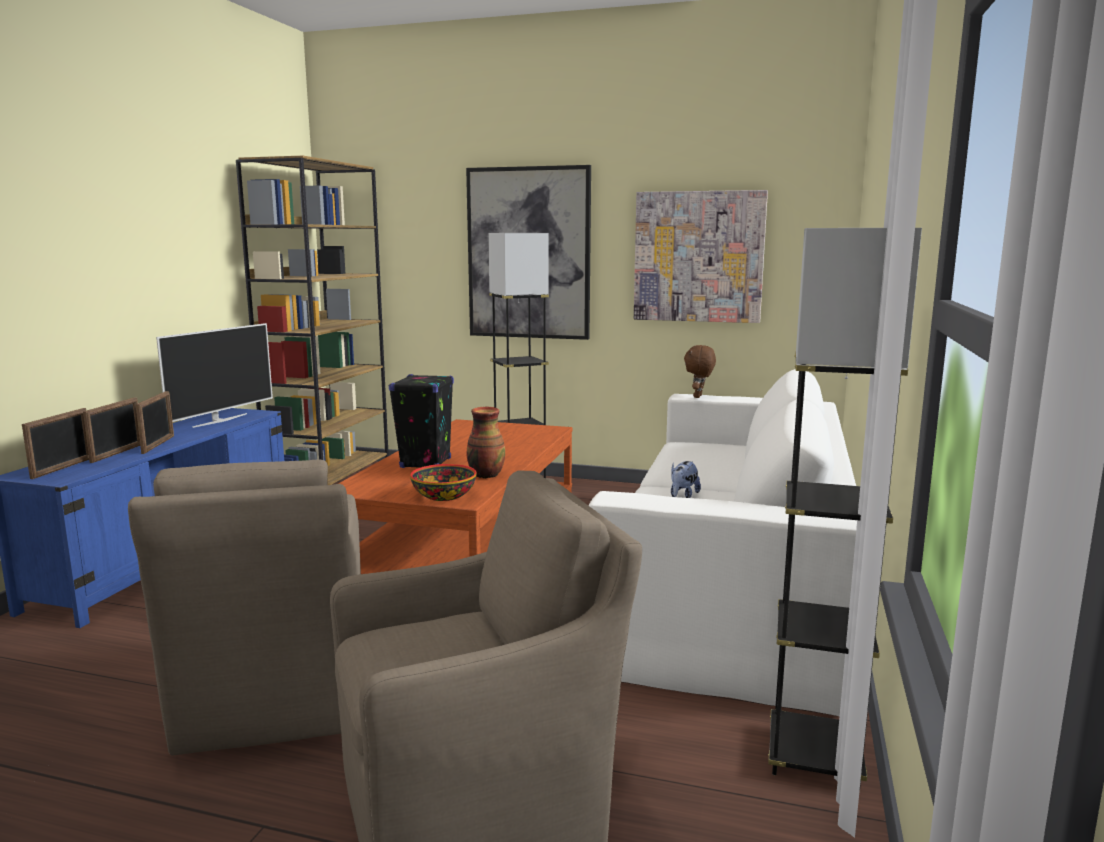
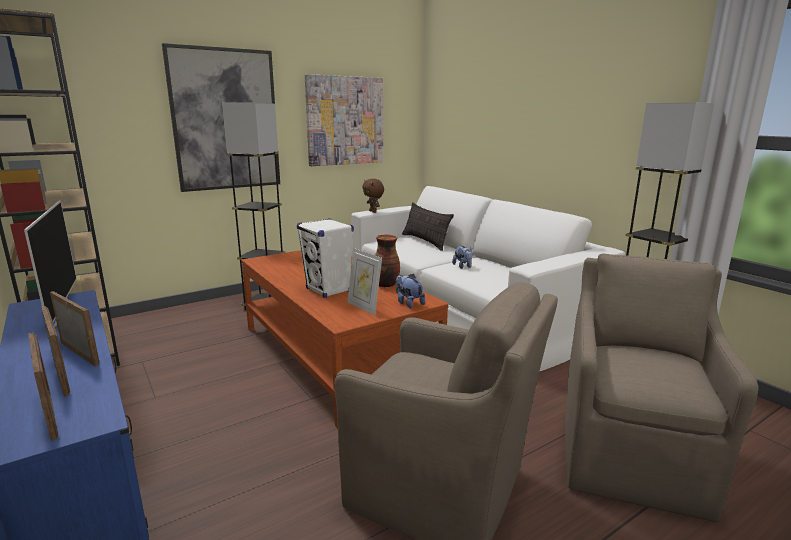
camera: 50 degrees left, 5 degrees up
black speaker [389,374,454,468] -> white speaker [297,218,354,298]
bowl [410,464,477,501] -> plush toy [396,274,425,308]
none -> picture frame [347,248,382,316]
none -> pillow [402,202,454,251]

